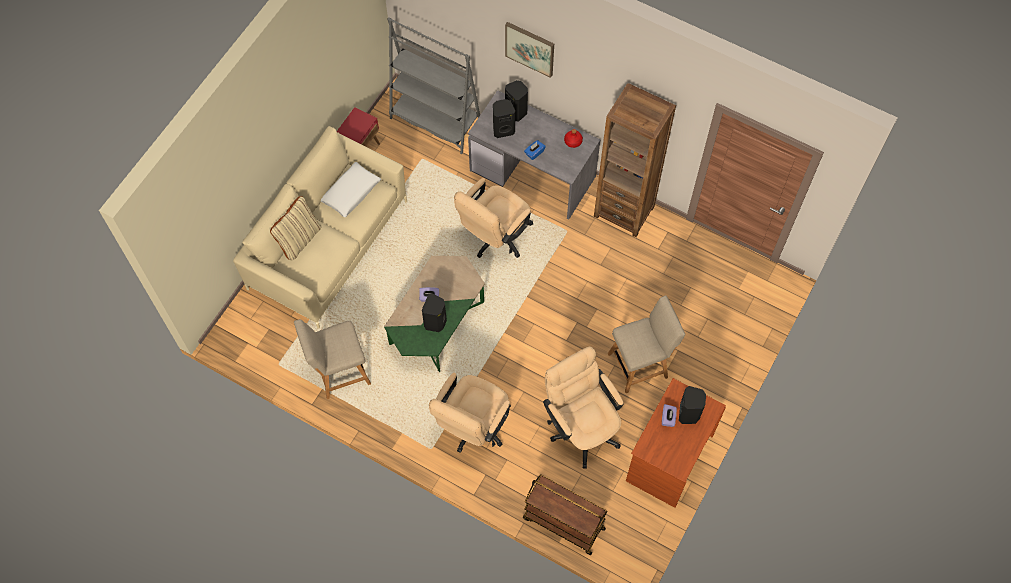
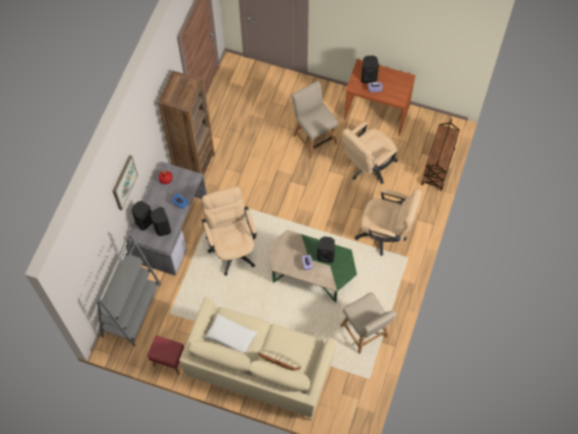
camera: 100 degrees left, 0 degrees up
beige office chair [454,178,533,258] -> beige office chair turned 135 degrees counterclockwise [201,186,256,276]

